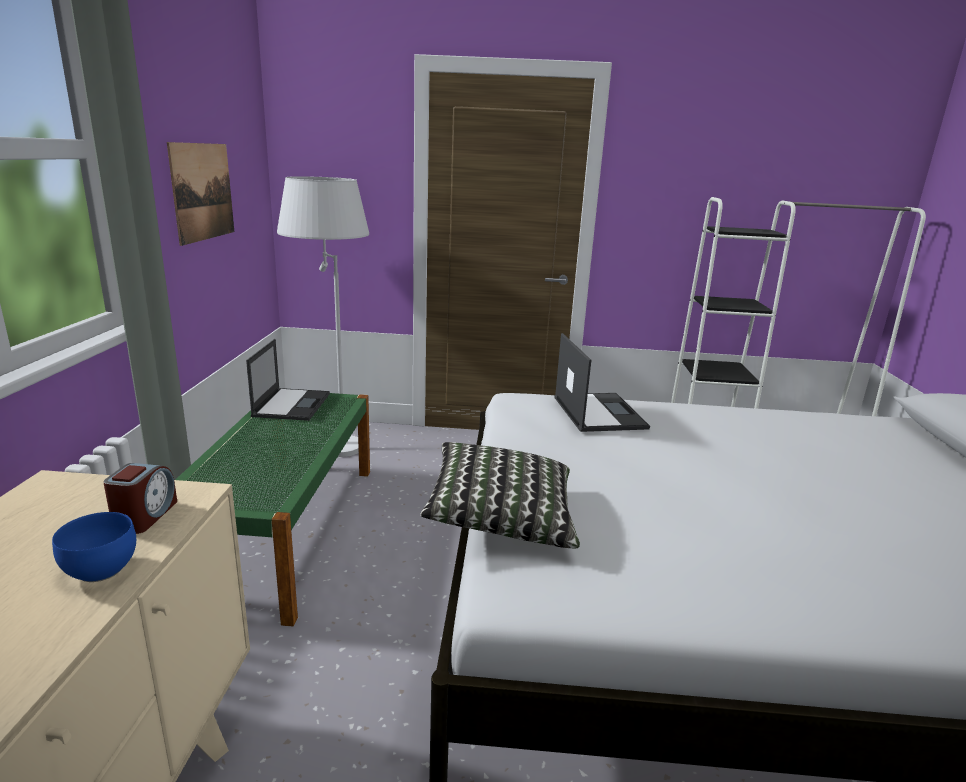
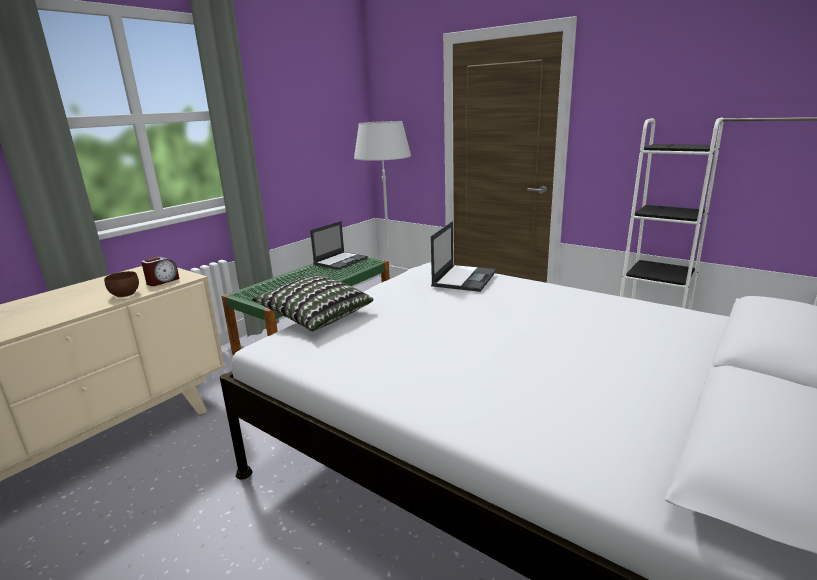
camera: 35 degrees right, 0 degrees up
blue bowl [52,512,136,582] -> brown bowl [104,271,139,297]
picture [167,142,234,246] -> none

